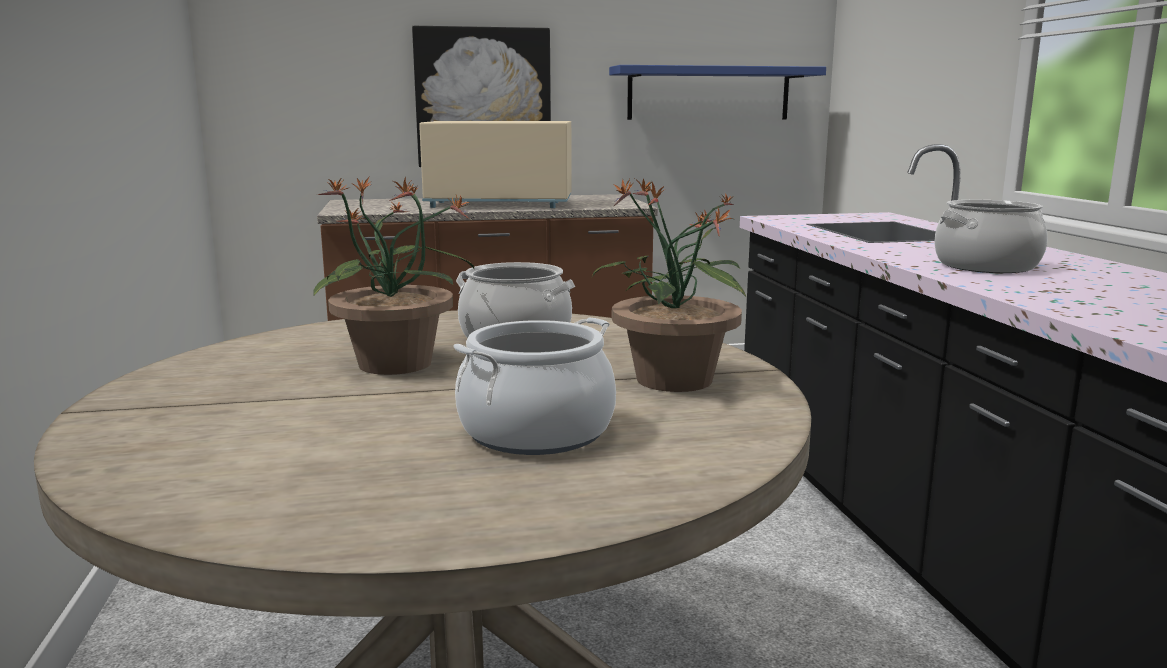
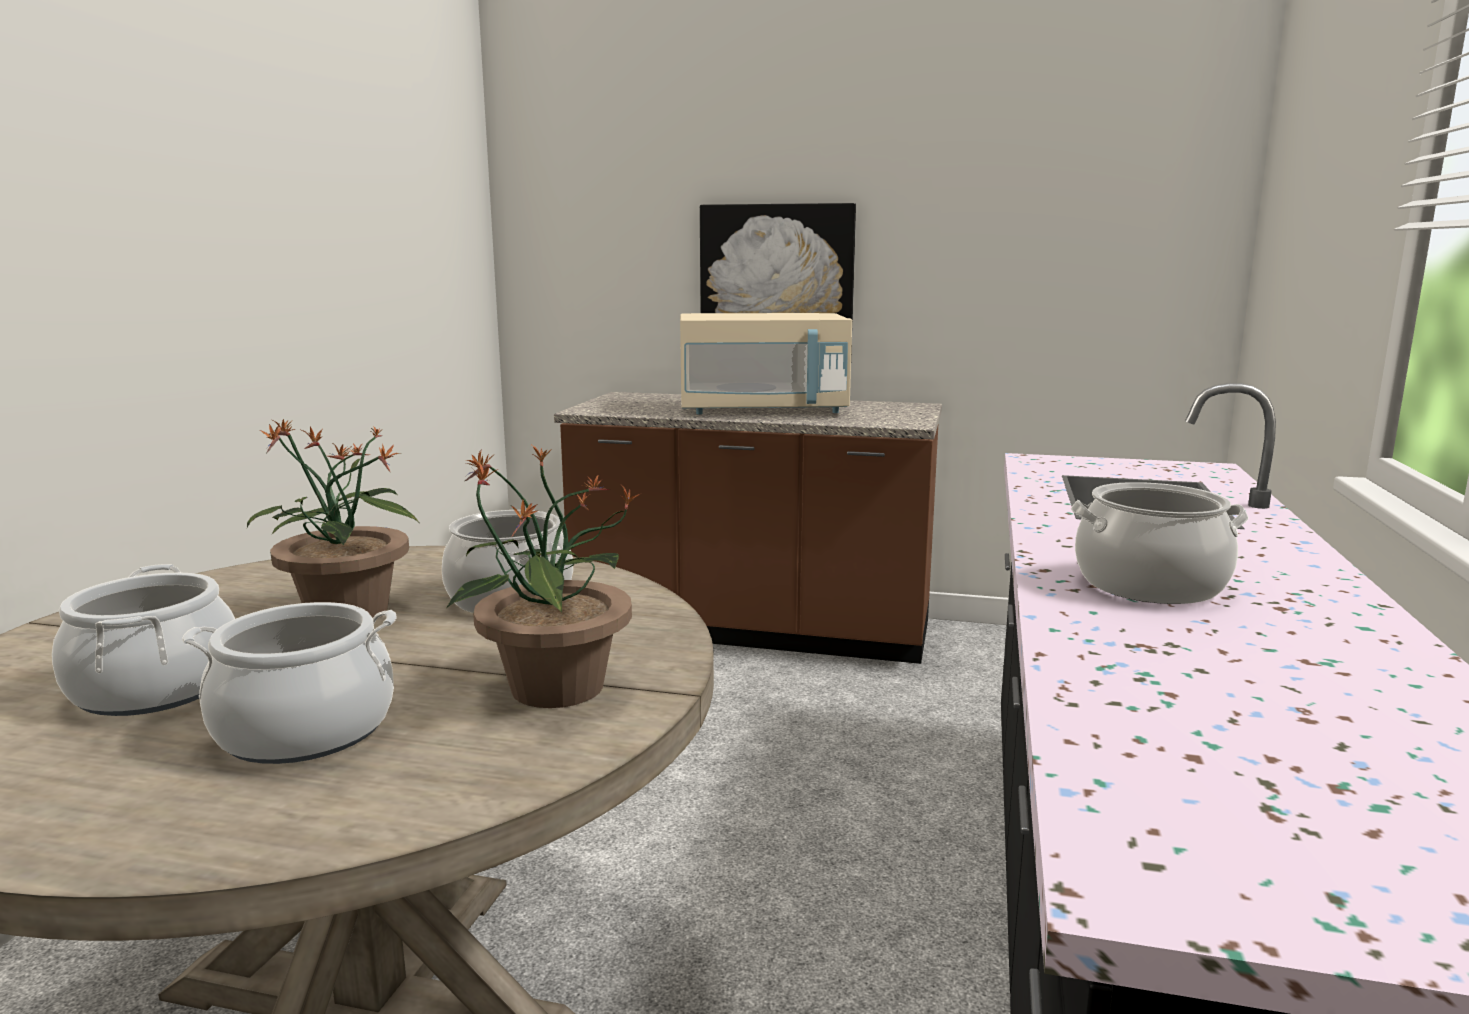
camera: 25 degrees right, 0 degrees up
beige microwave [419,121,572,208] -> beige microwave turned 150 degrees clockwise [680,313,852,415]
blue shelf [609,65,826,120] -> none
none -> cooking pot [52,564,235,716]

